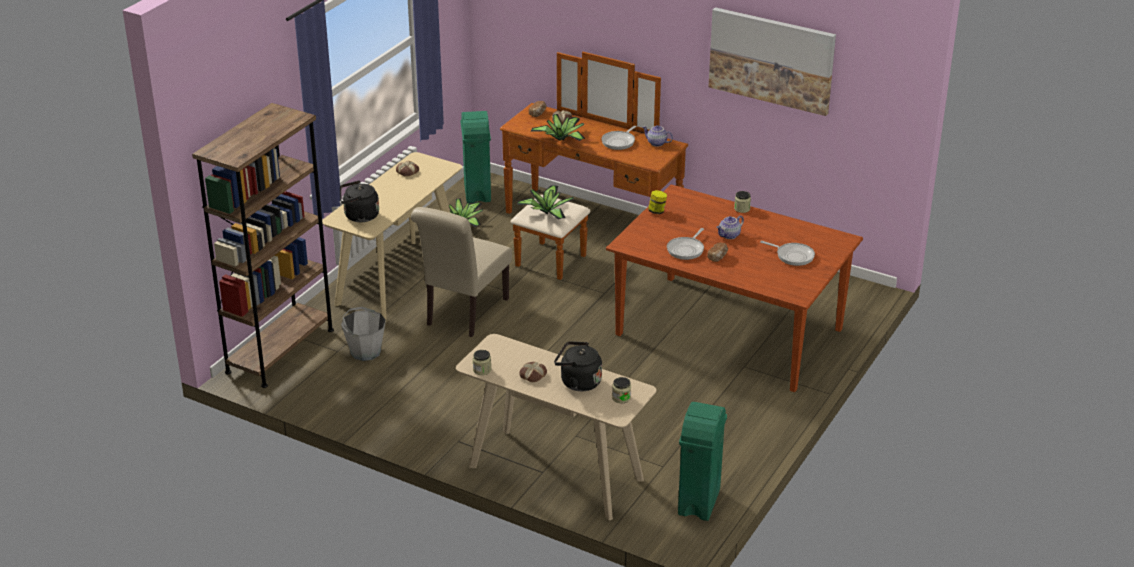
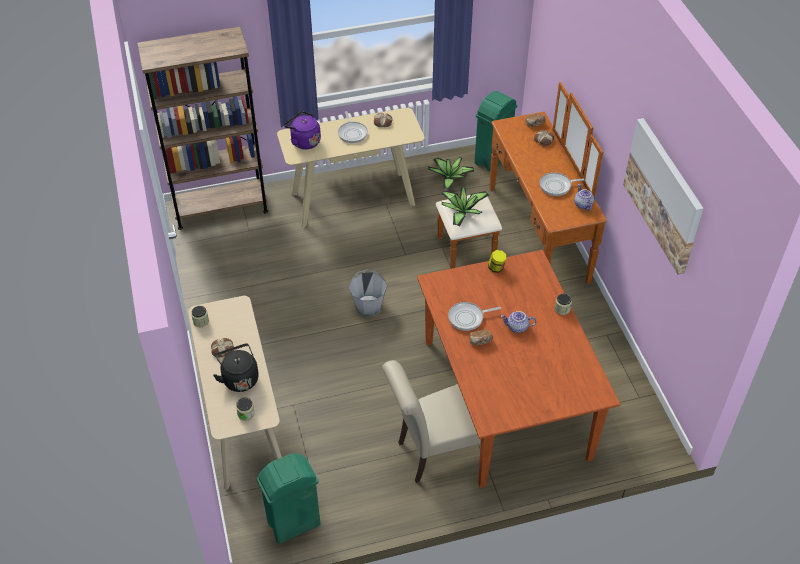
camera: 45 degrees right, 15 degrees up
black kettle [340,181,379,222] -> purple kettle [284,111,321,149]
grey bucket [341,307,386,361] -> grey bucket moved to [349,269,387,316]
beige chair [411,207,512,337] -> beige chair moved to [382,360,481,483]
potted plant [530,114,585,141] -> none
frying pan [760,241,815,266] -> frying pan moved to [338,111,368,143]

